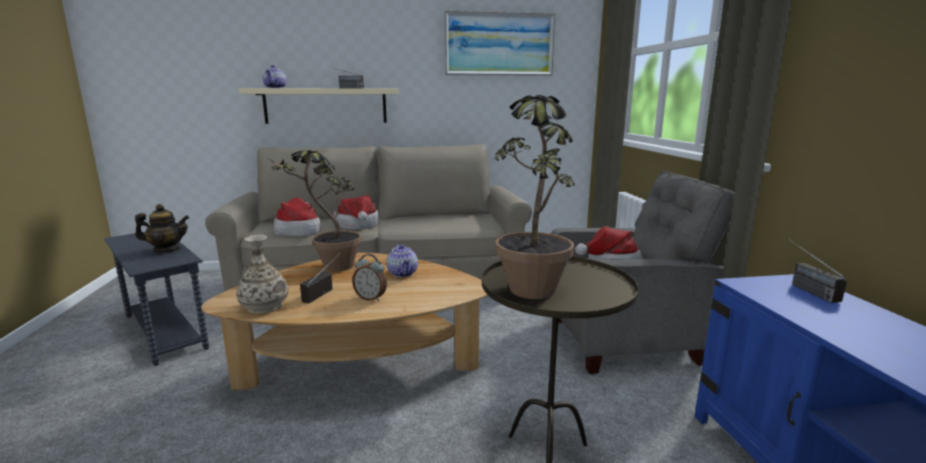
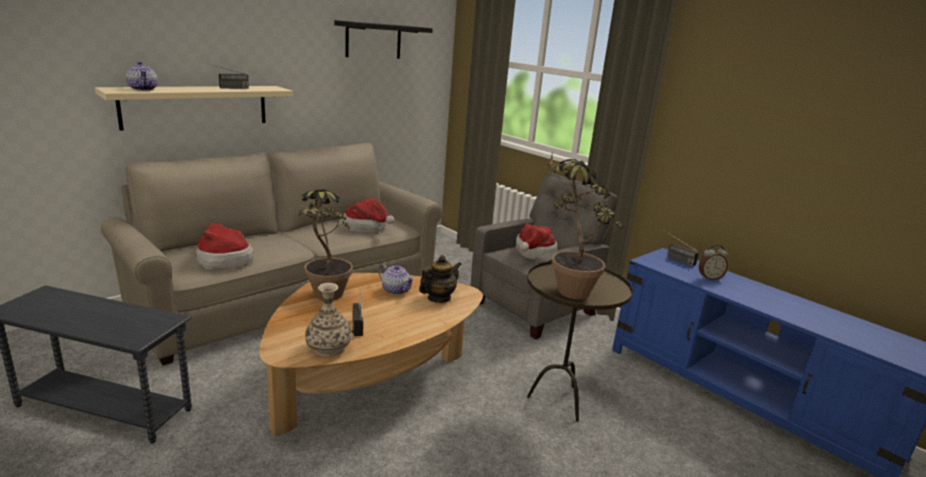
camera: 35 degrees left, 5 degrees up
teapot [135,204,189,253] -> teapot moved to [419,255,462,303]
hat [333,195,379,230] -> hat moved to [342,198,394,232]
alarm clock [352,254,387,301] -> alarm clock moved to [699,244,728,280]
picture [444,11,555,76] -> black shelf [334,20,433,59]

